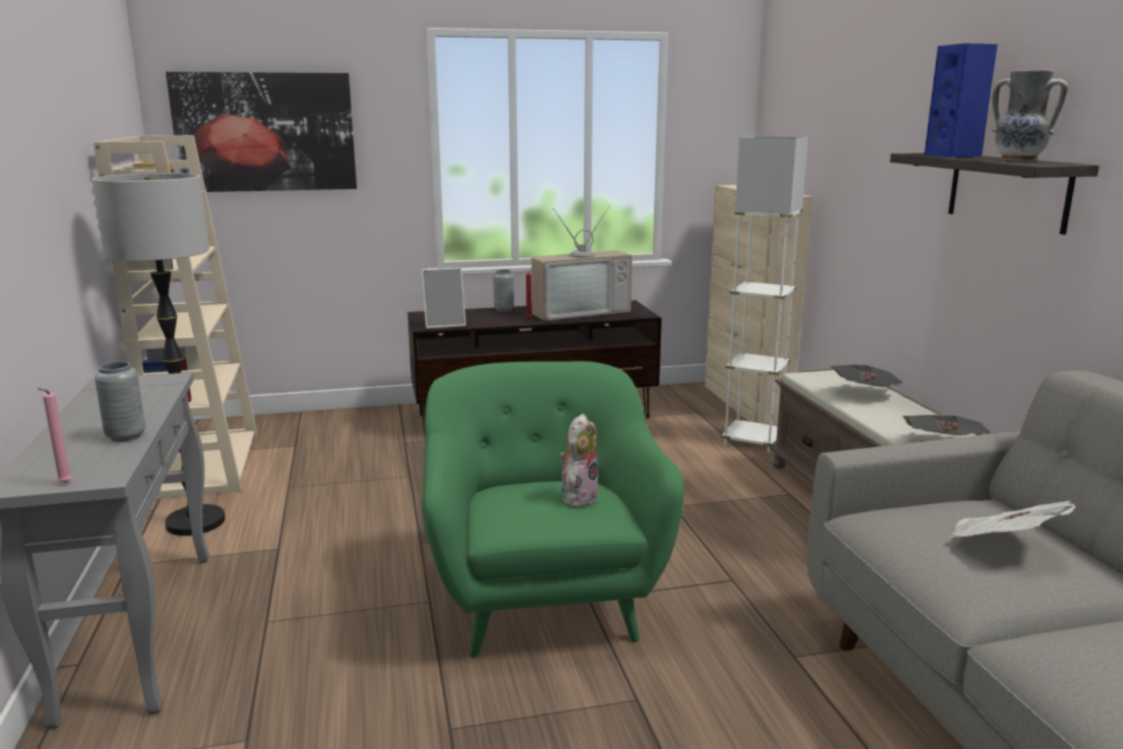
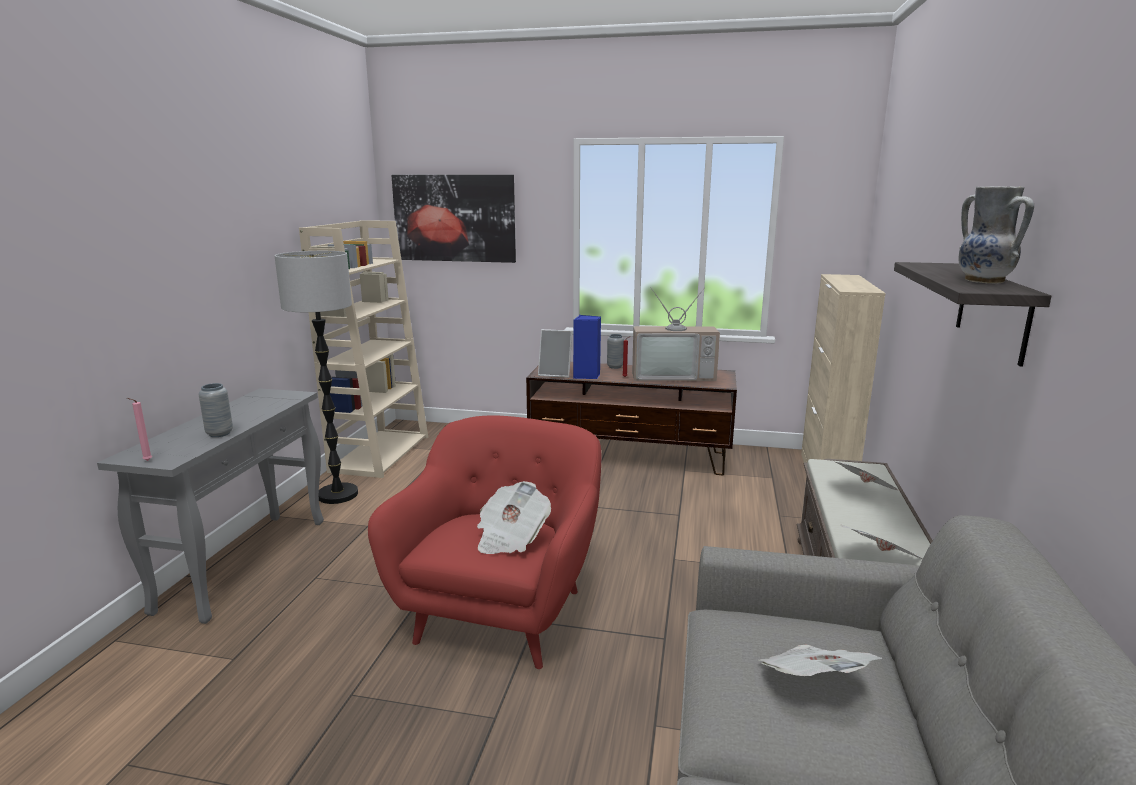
camera: 25 degrees right, 0 degrees up
green armchair [422,361,684,658] -> red armchair [368,415,601,669]
plush toy [560,414,599,507] -> newspaper [477,481,551,554]
white floor lamp [721,136,808,453] -> none
blue speaker [924,43,998,157] -> blue speaker moved to [573,315,601,379]

